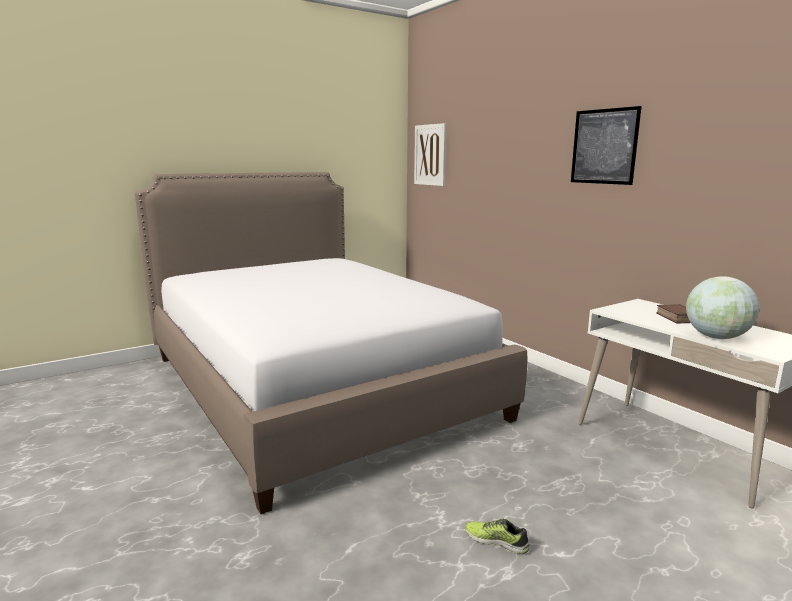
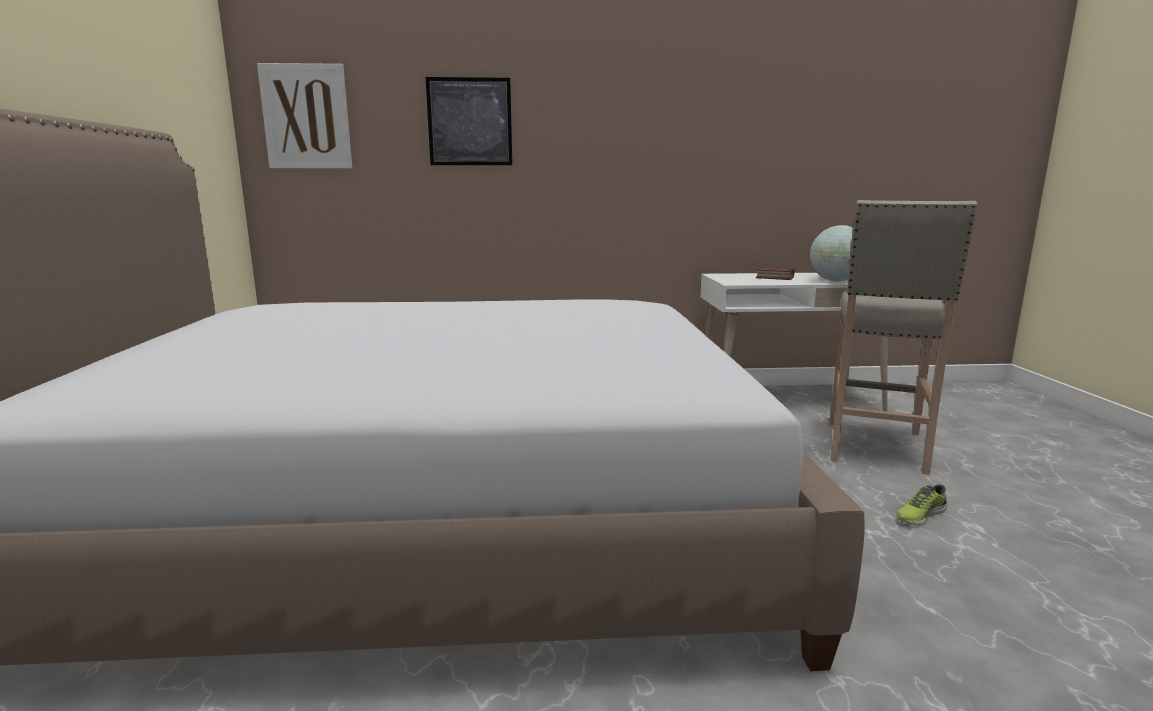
camera: 60 degrees left, 0 degrees up
picture [571,106,642,185] -> picture moved to [426,77,512,165]
none -> beige stool [829,200,977,475]

